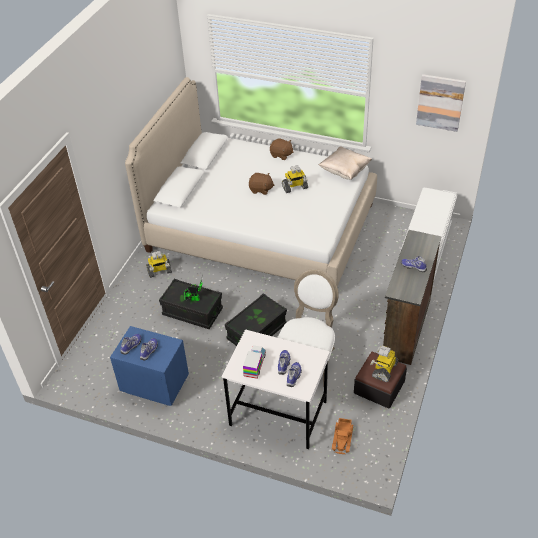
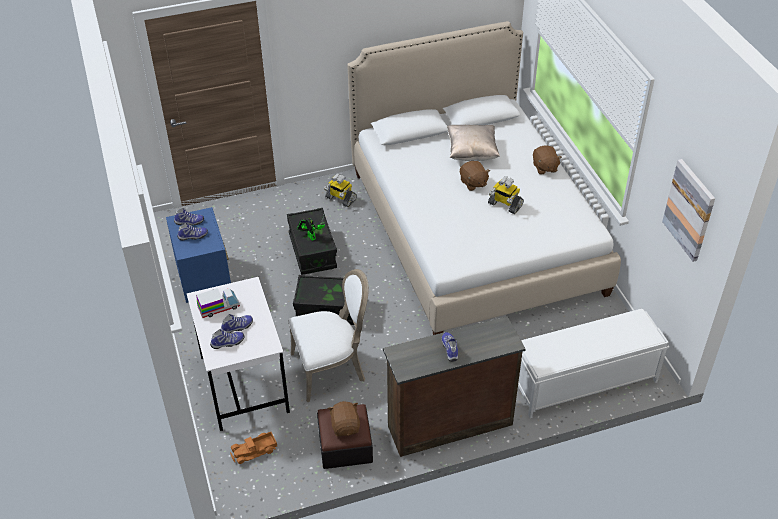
camera: 50 degrees right, 0 degrees up
beige pillow [319,146,372,180] -> beige pillow moved to [447,125,500,161]
toy robot [370,346,398,382] -> brown plush toy [328,401,360,437]

